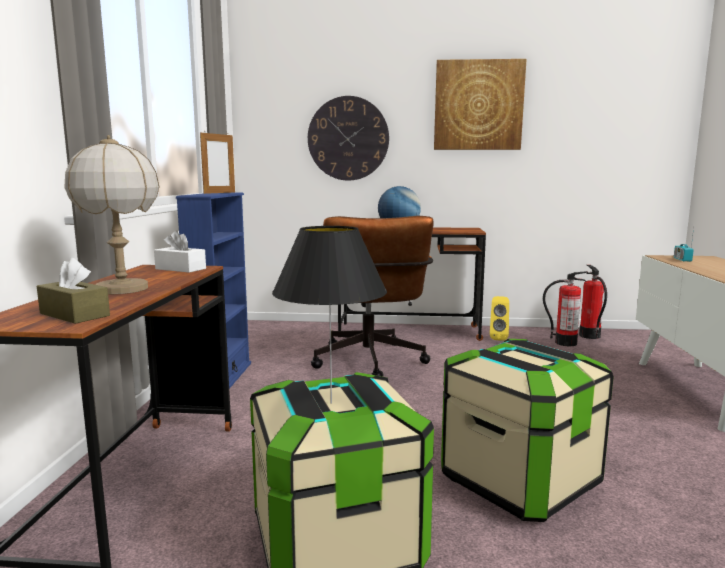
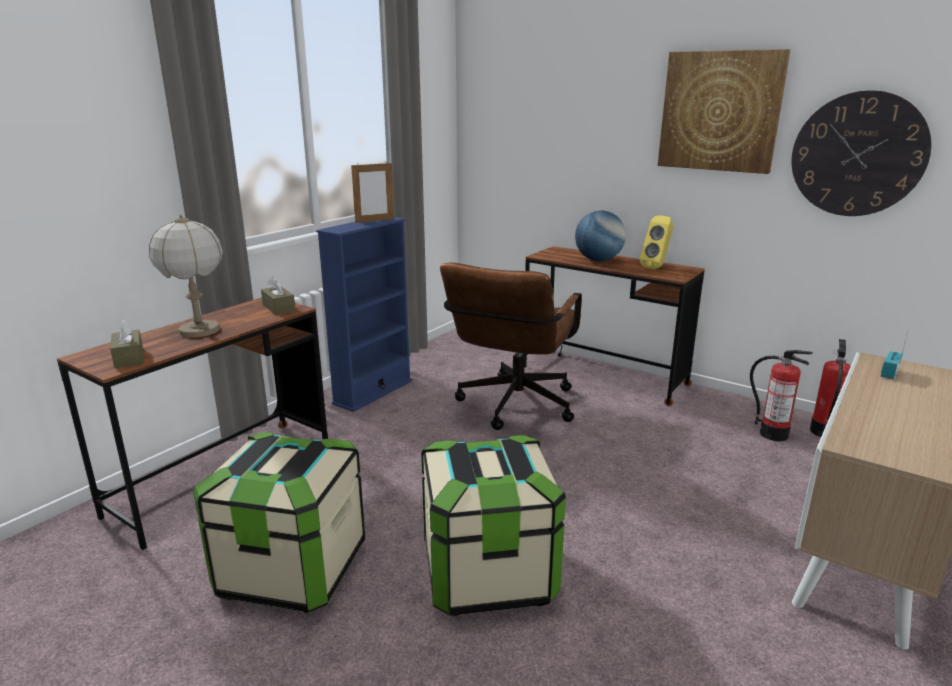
camera: 30 degrees right, 10 degrees up
white tissue box [154,231,206,273] -> brown tissue box [261,276,296,315]
black table lamp [272,226,387,404] -> none
wall clock [308,96,389,180] -> wall clock moved to [791,90,931,216]
yellow speaker [490,296,509,341] -> yellow speaker moved to [640,215,673,269]

